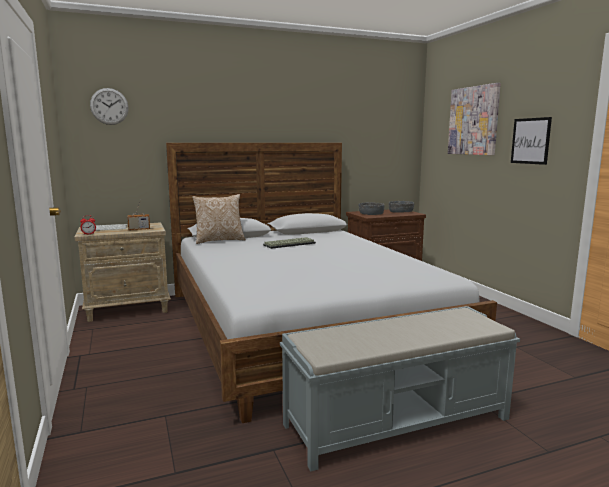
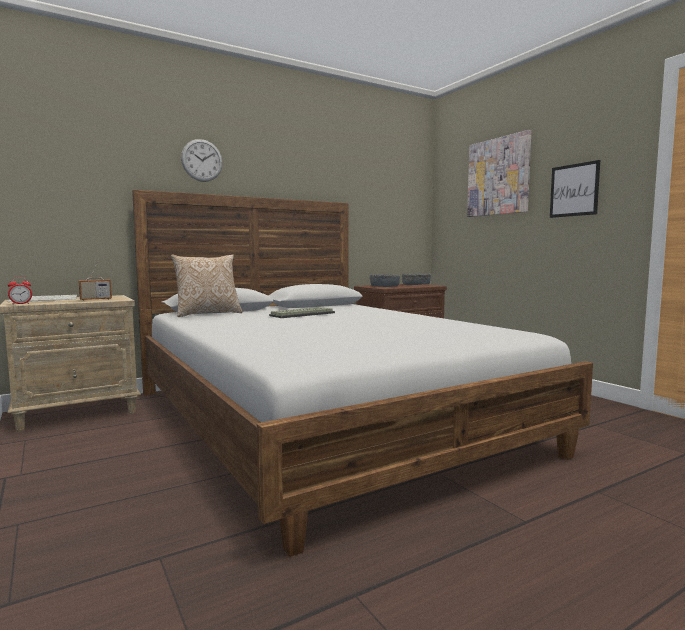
camera: 10 degrees left, 5 degrees down
wall clock [90,88,128,125] -> wall clock moved to [181,139,223,182]
grey bench [280,306,520,472] -> none

